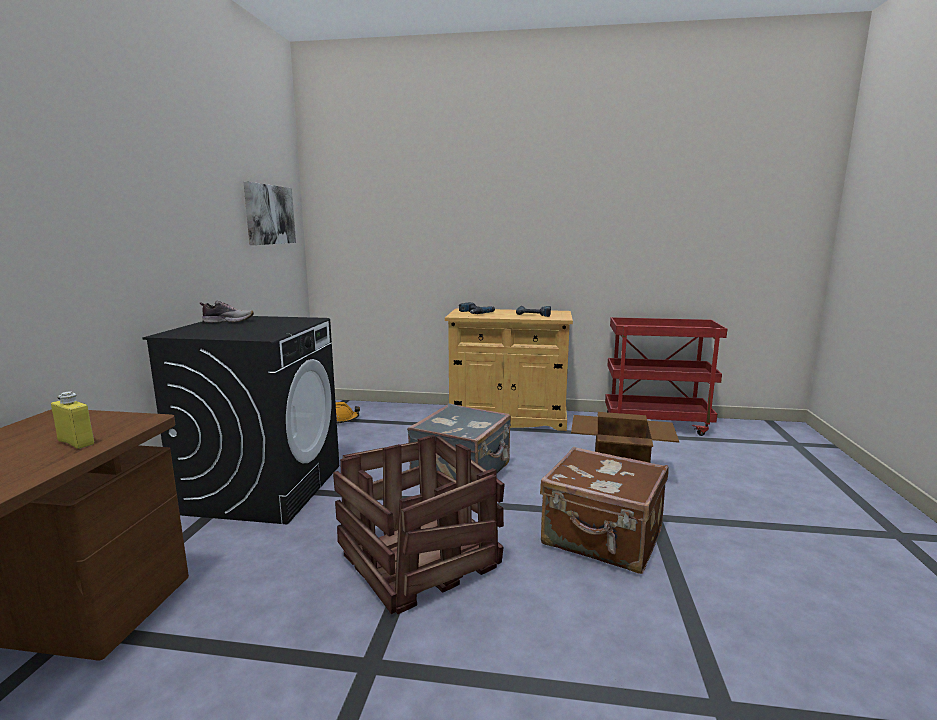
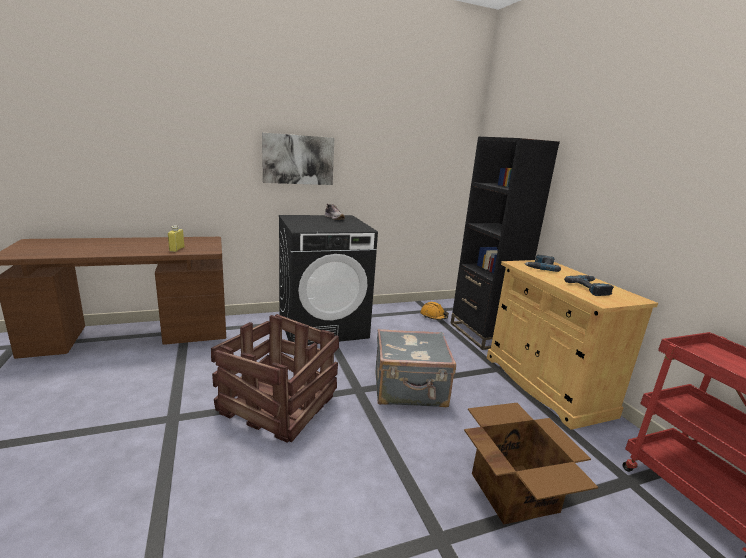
camera: 60 degrees right, 5 degrees up
picture [244,182,296,245] -> picture moved to [262,132,334,185]
brown suitcase [540,447,668,574] -> none
none -> black bookcase [450,137,560,350]

